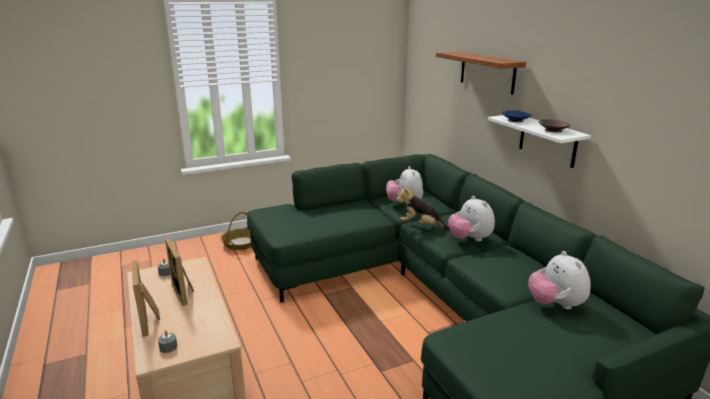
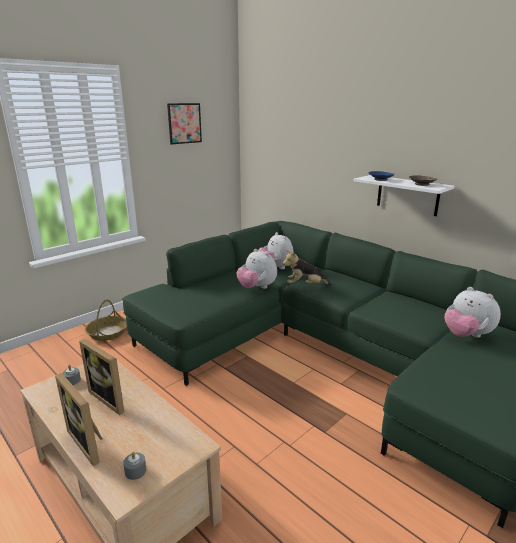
camera: 20 degrees left, 0 degrees up
shelf [436,51,526,95] -> none
plush toy [448,196,495,242] -> plush toy moved to [237,249,277,289]
none -> picture [167,103,202,145]

